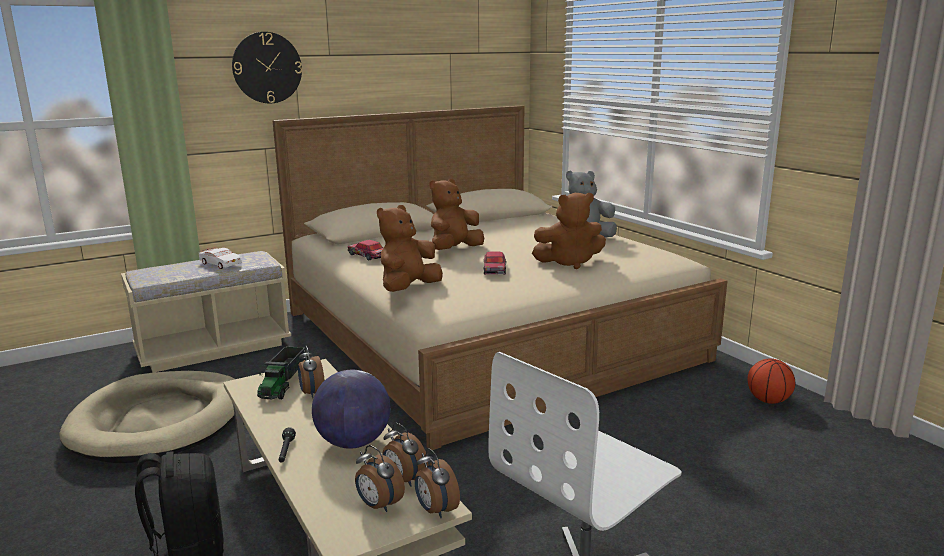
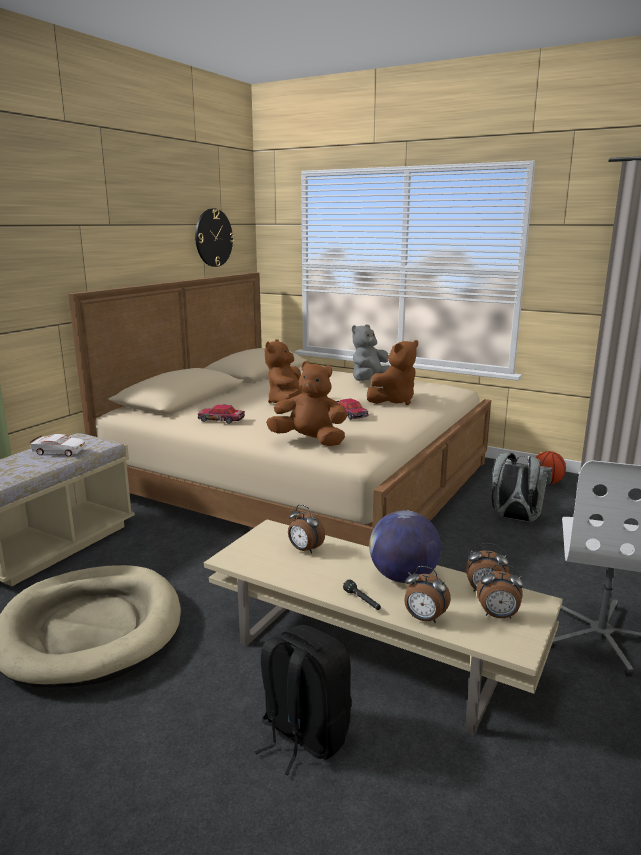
camera: 30 degrees left, 0 degrees up
wall clock [232,32,302,103] -> wall clock moved to [195,208,234,267]
toy truck [257,346,306,399] -> none
brown plush toy [377,205,443,292] -> brown plush toy turned 105 degrees clockwise [266,361,347,446]
alarm clock [415,448,460,518] -> alarm clock moved to [404,566,451,623]
none -> grey backpack [492,453,552,522]

